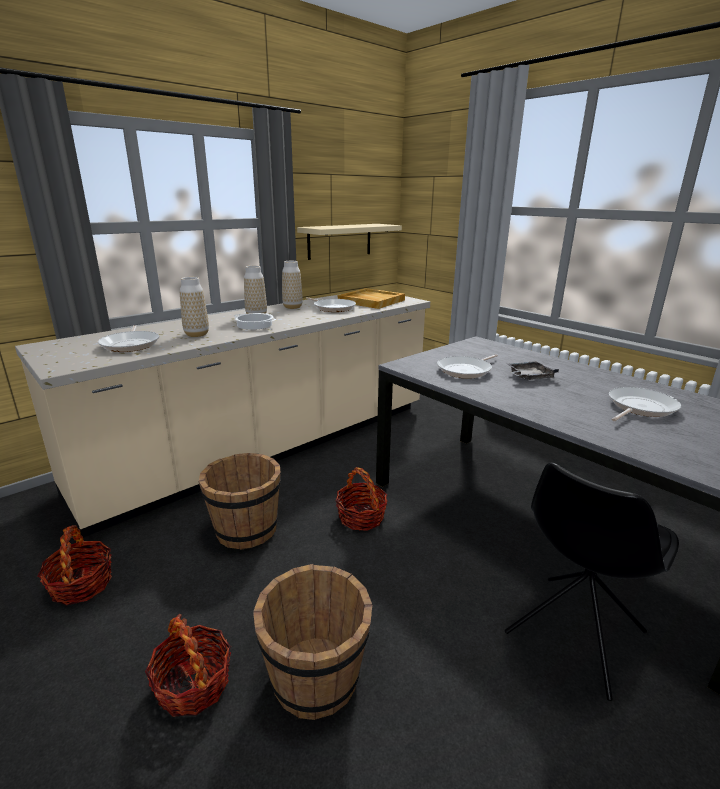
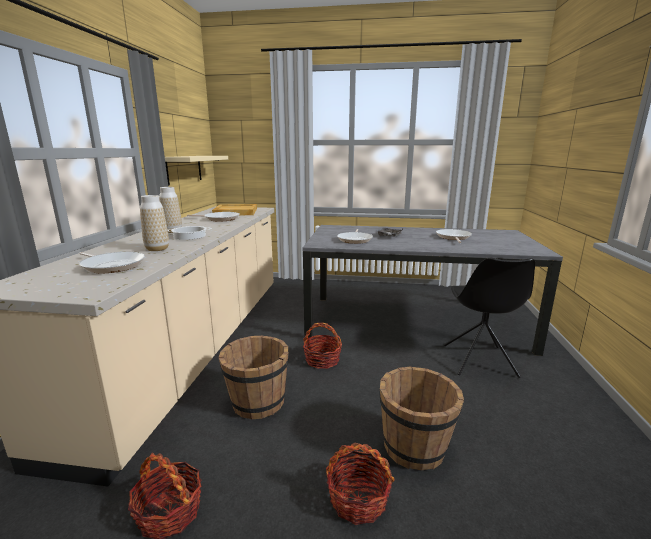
camera: 40 degrees left, 5 degrees down
vase [282,261,303,309] -> none

